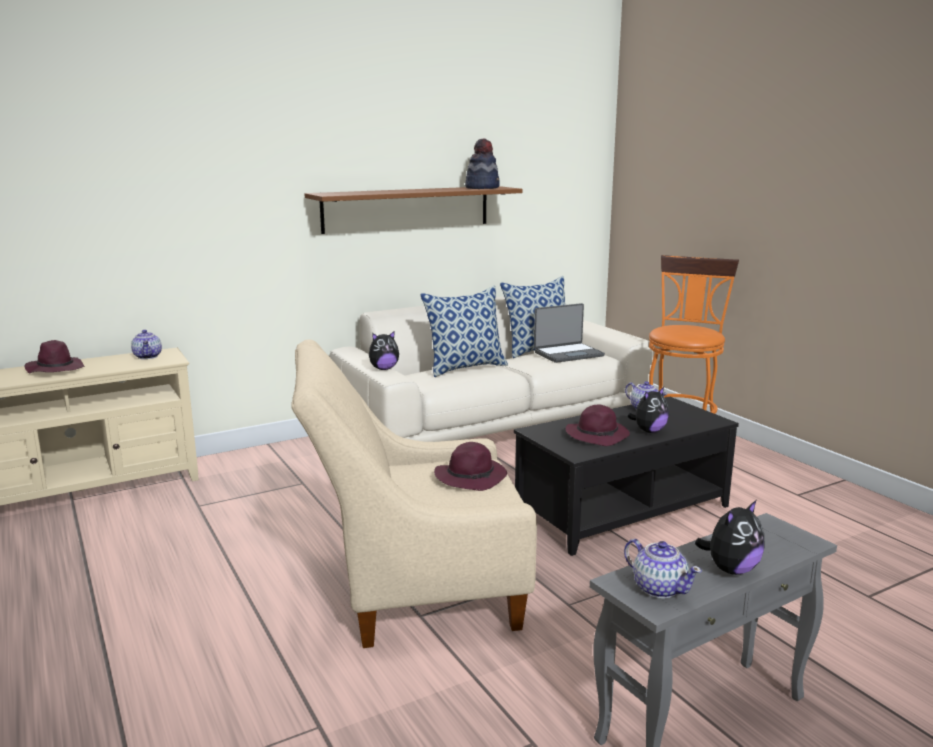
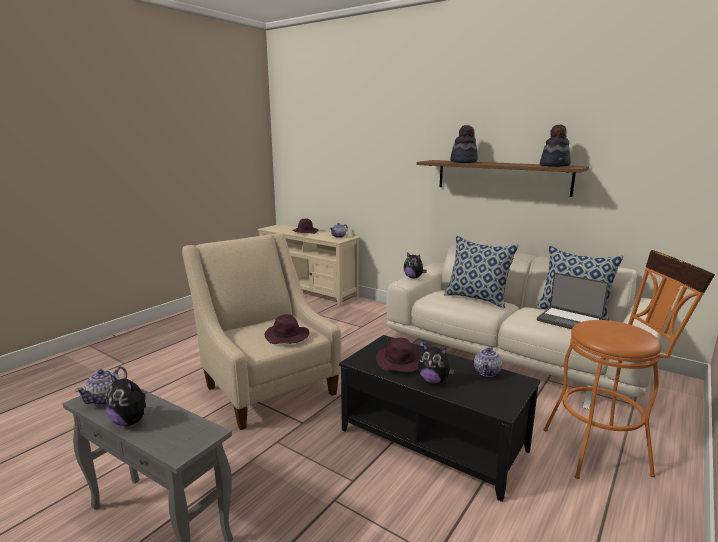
camera: 65 degrees right, 0 degrees up
none -> hat [450,125,478,163]

